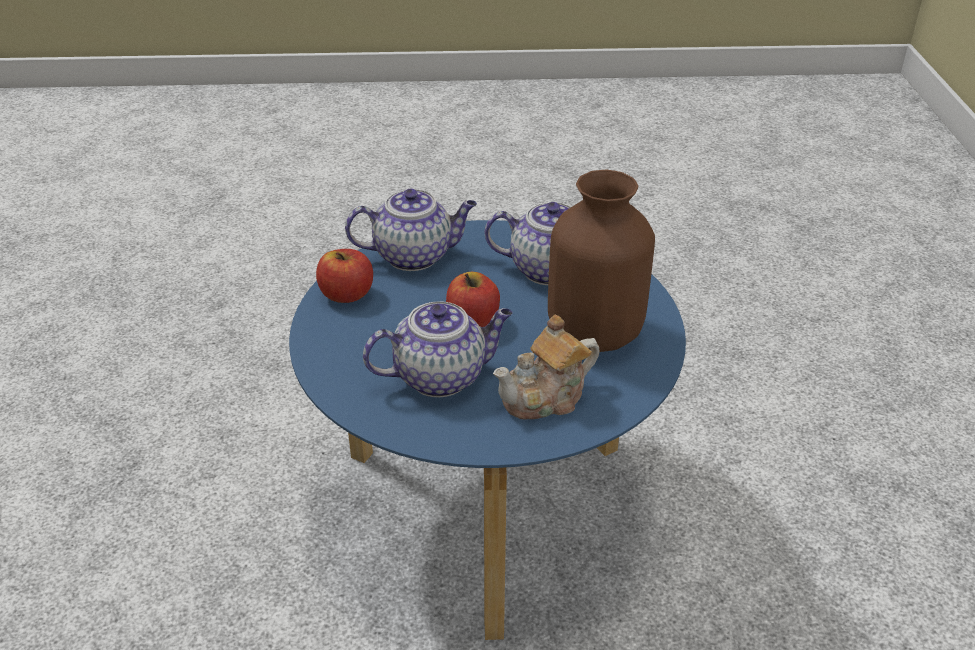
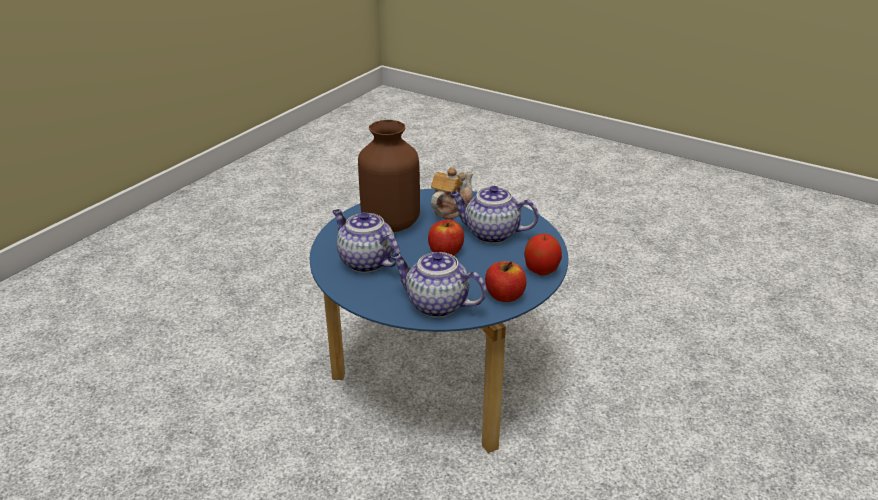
camera: 145 degrees left, 5 degrees down
teapot [493,314,600,419] -> teapot turned 60 degrees counterclockwise [431,167,473,219]
none -> apple [524,234,562,276]

